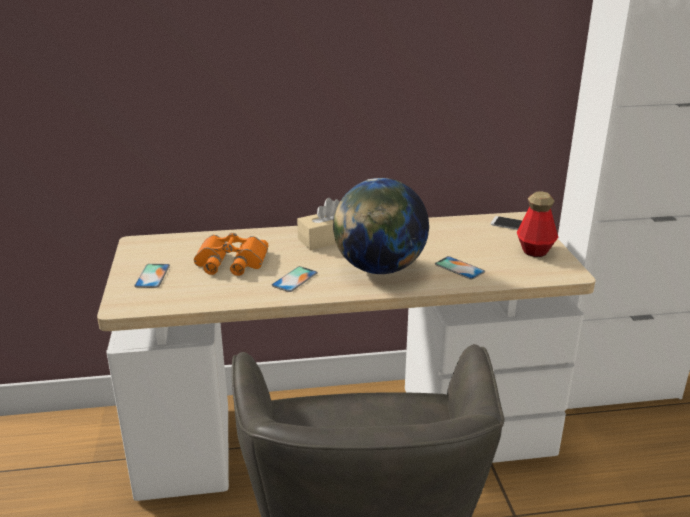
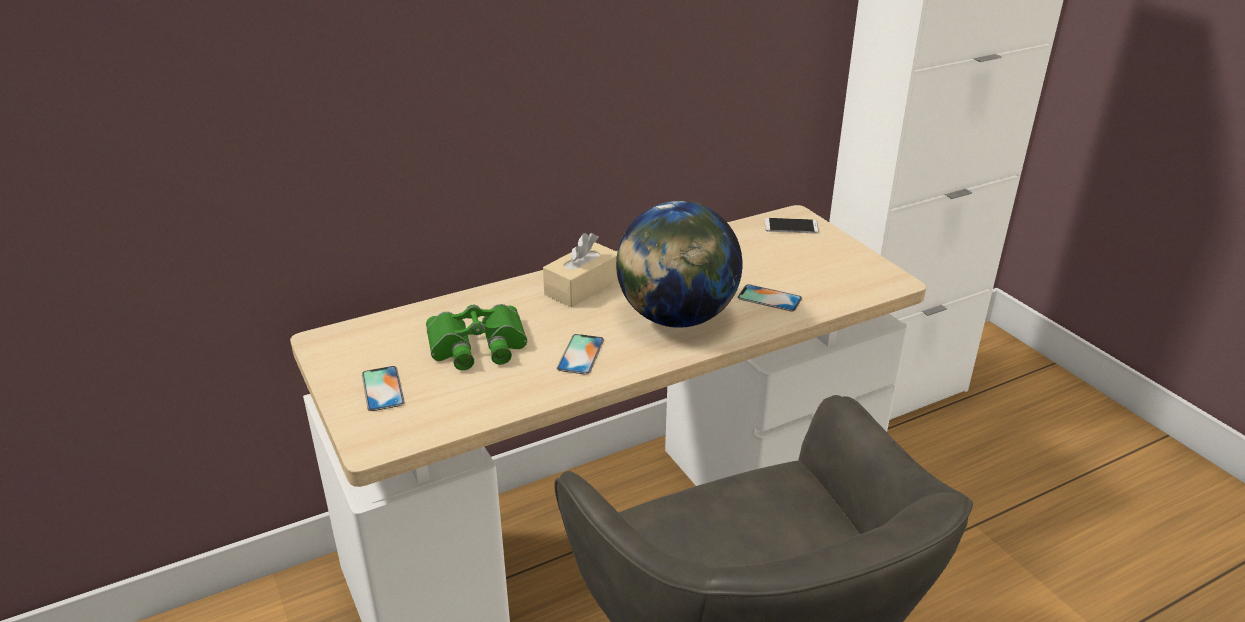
camera: 20 degrees left, 5 degrees up
orange binoculars [194,233,269,276] -> green binoculars [426,304,527,370]
bottle [517,191,558,257] -> none

